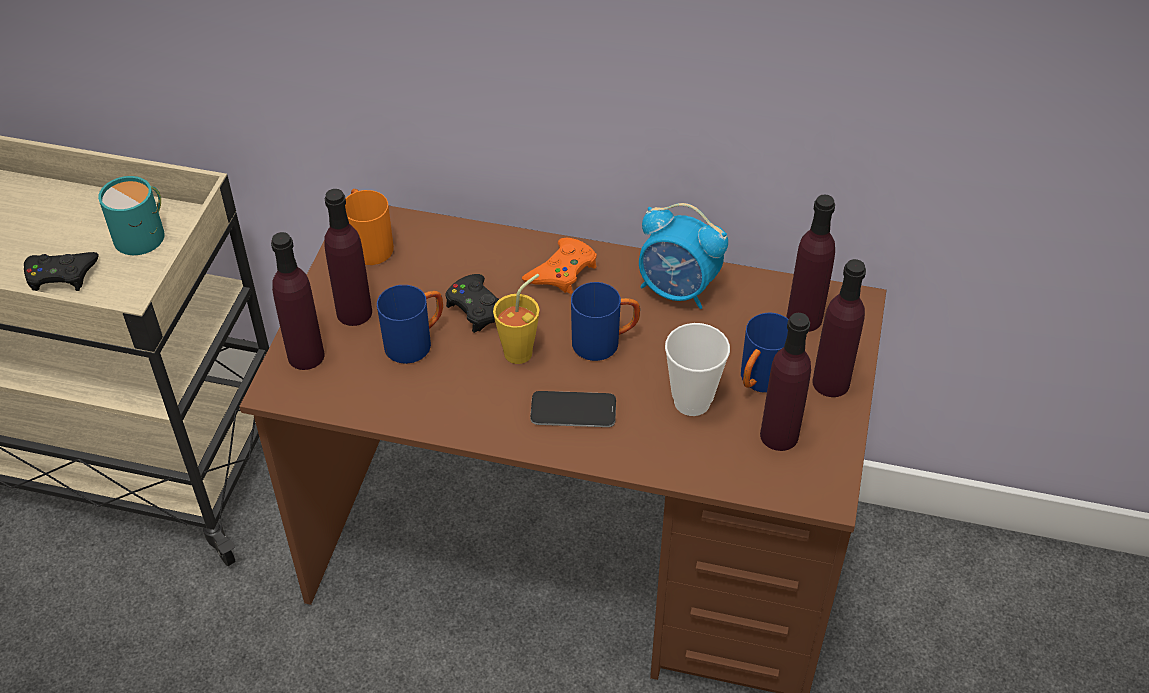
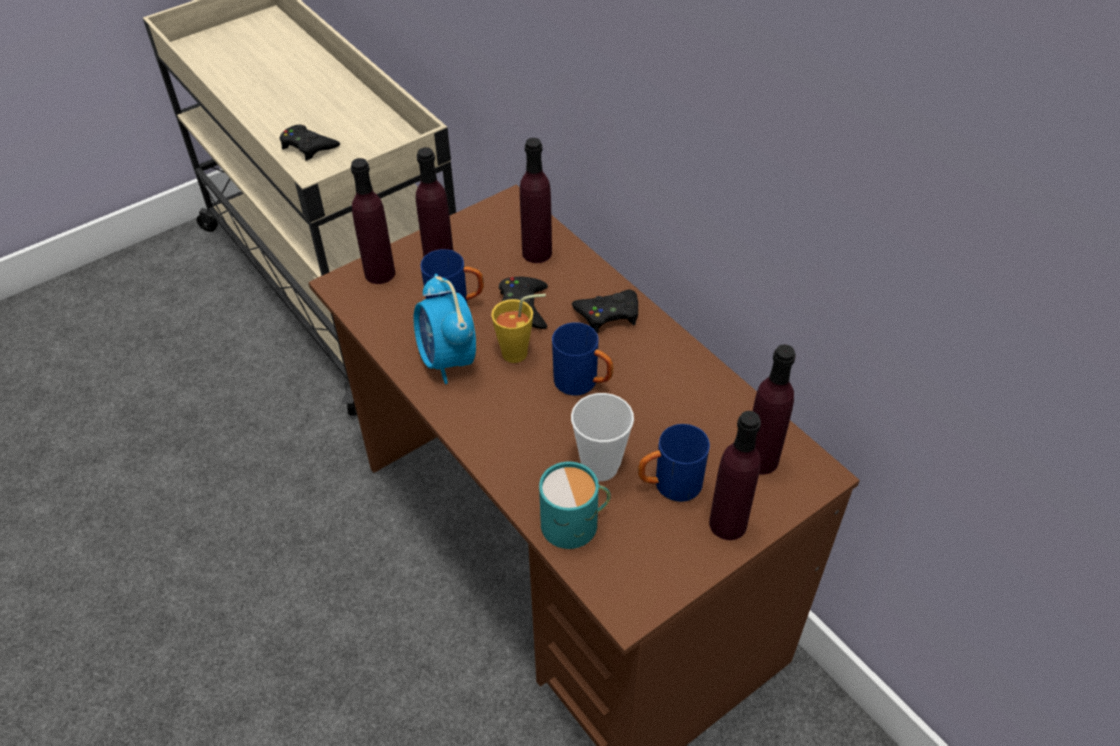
camera: 40 degrees right, 0 degrees up
turquoise mug [98,176,165,255] -> turquoise mug moved to [539,462,611,549]
orange mug [345,189,394,265] -> none
orange game controller [522,238,597,294] -> black game controller [572,289,638,333]
phone [530,391,616,427] -> none
alarm clock [639,203,728,309] -> alarm clock moved to [413,274,476,384]
purple bottle [760,313,811,451] -> purple bottle moved to [520,138,552,263]

